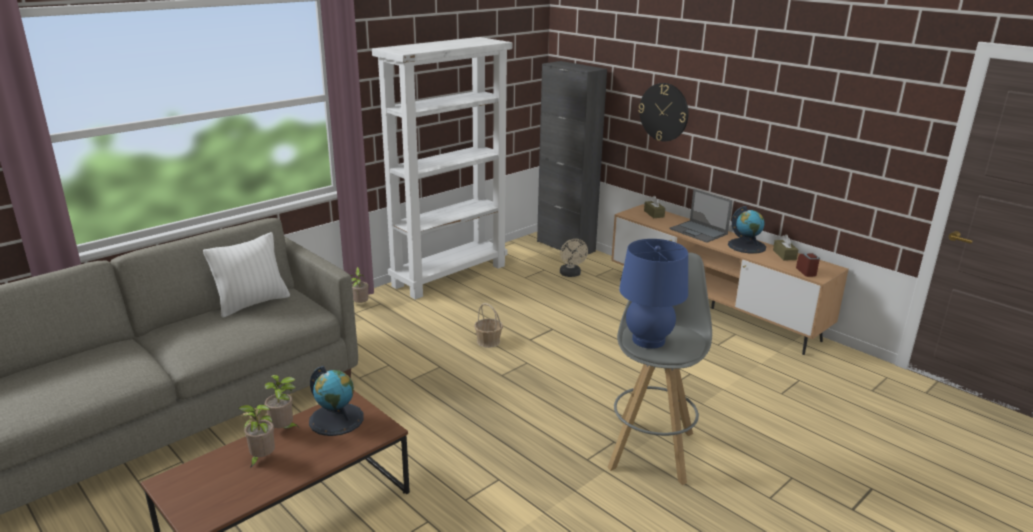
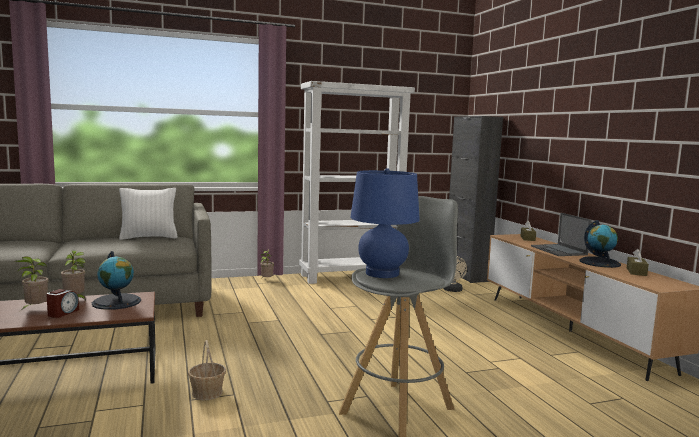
camera: 25 degrees right, 15 degrees down
basket [474,303,503,348] -> basket moved to [188,340,226,400]
wall clock [639,83,688,142] -> none
alarm clock [796,253,820,277] -> alarm clock moved to [46,289,79,318]

